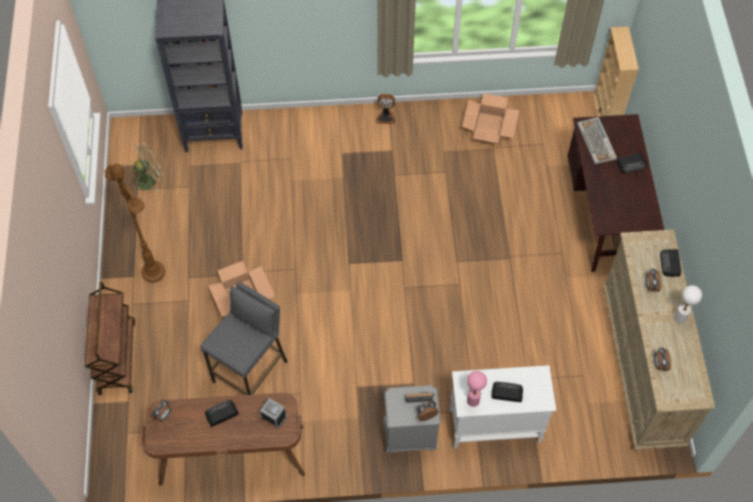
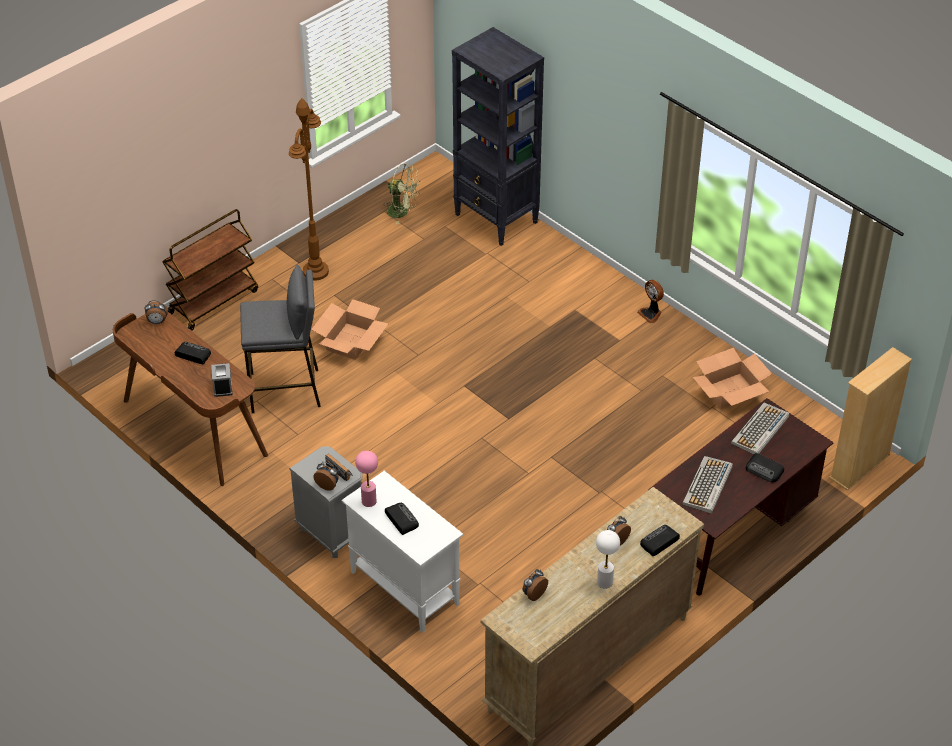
camera: 50 degrees right, 15 degrees down
none -> keyboard [682,456,733,514]

